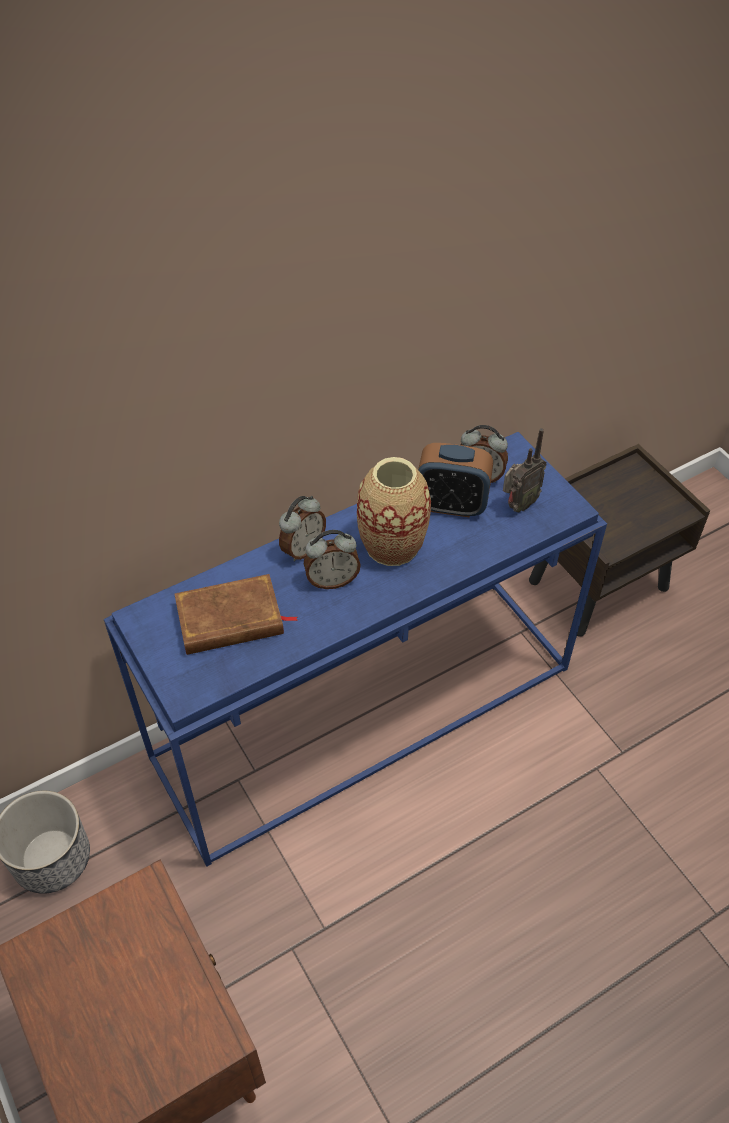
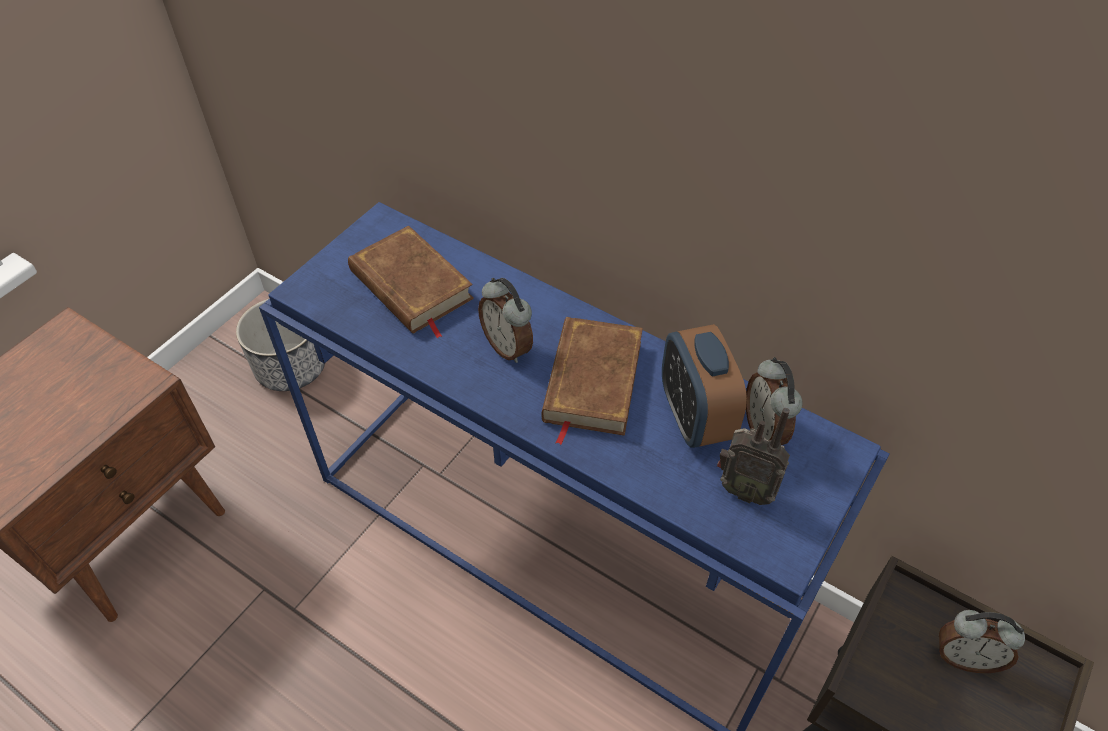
camera: 65 degrees right, 0 degrees up
alarm clock [279,496,326,561] -> alarm clock moved to [939,610,1025,673]
vase [357,457,431,566] -> brown book [541,317,643,445]

